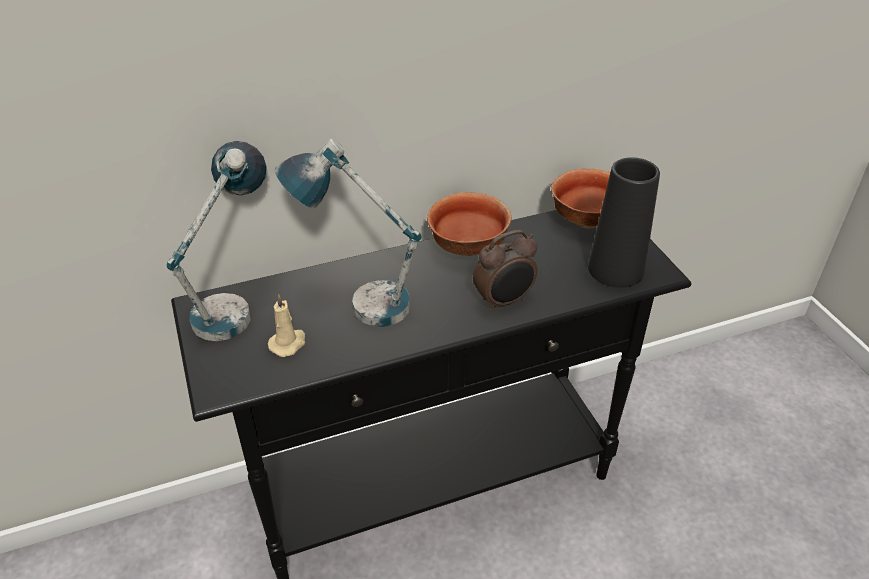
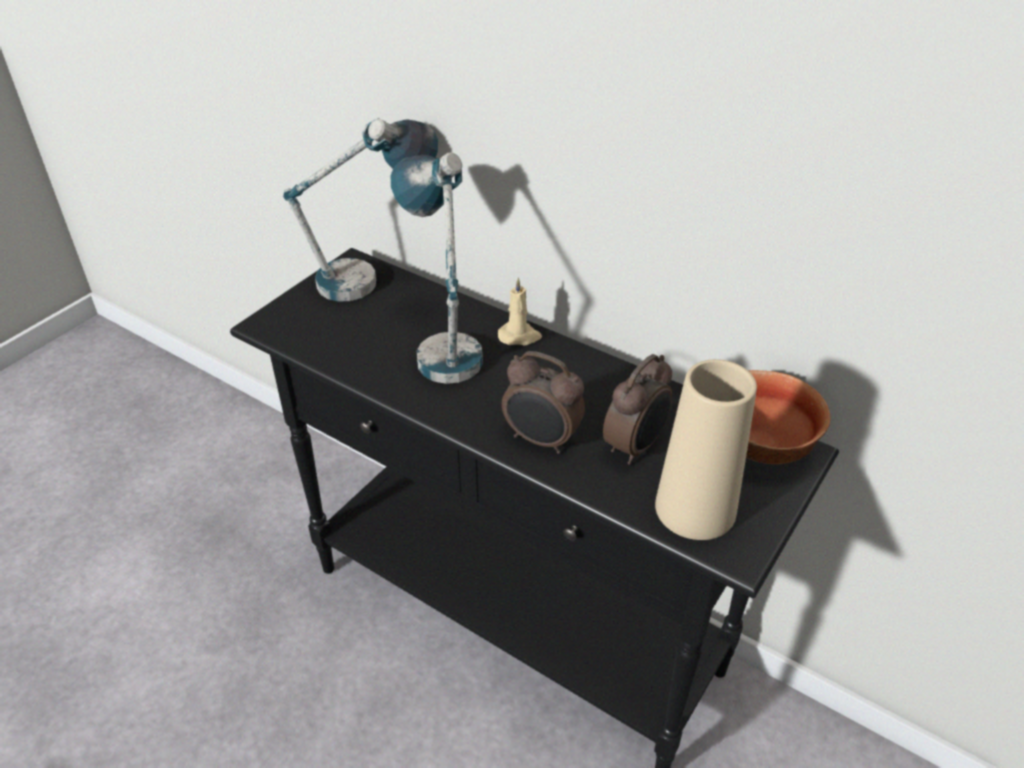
camera: 55 degrees right, 0 degrees up
beige candle [268,295,305,357] -> beige candle moved to [498,277,542,345]
bowl [427,192,512,256] -> none
black vase [588,157,660,288] -> beige vase [655,359,757,540]
none -> alarm clock [603,354,672,465]

